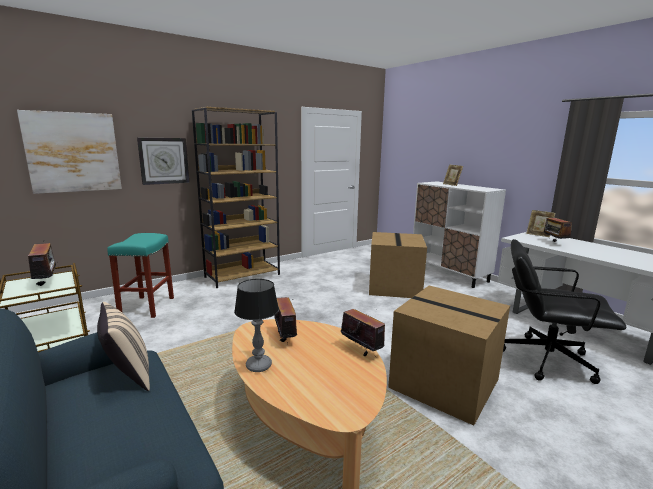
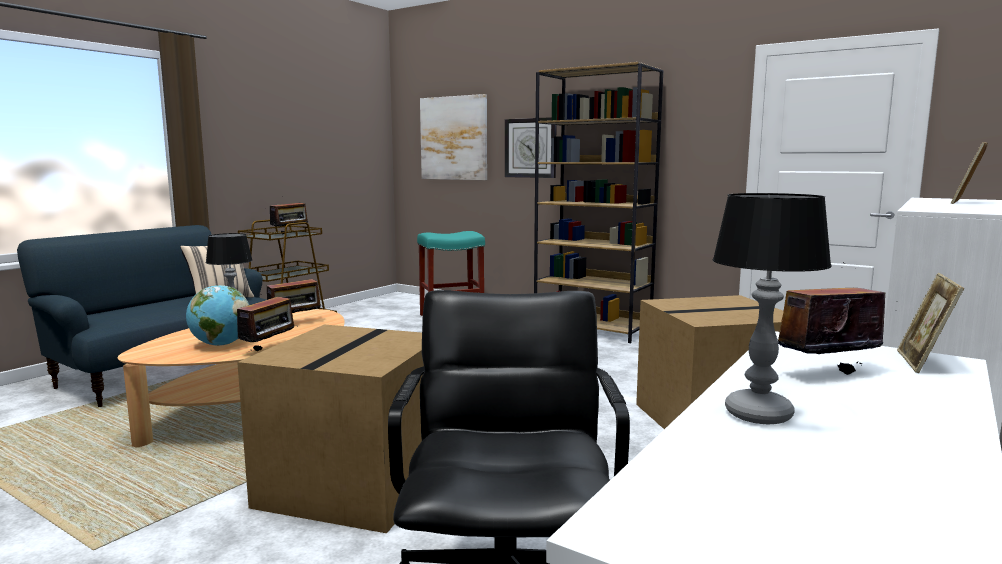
camera: 70 degrees right, 5 degrees down
none -> globe [186,285,249,346]
none -> table lamp [713,193,832,424]

